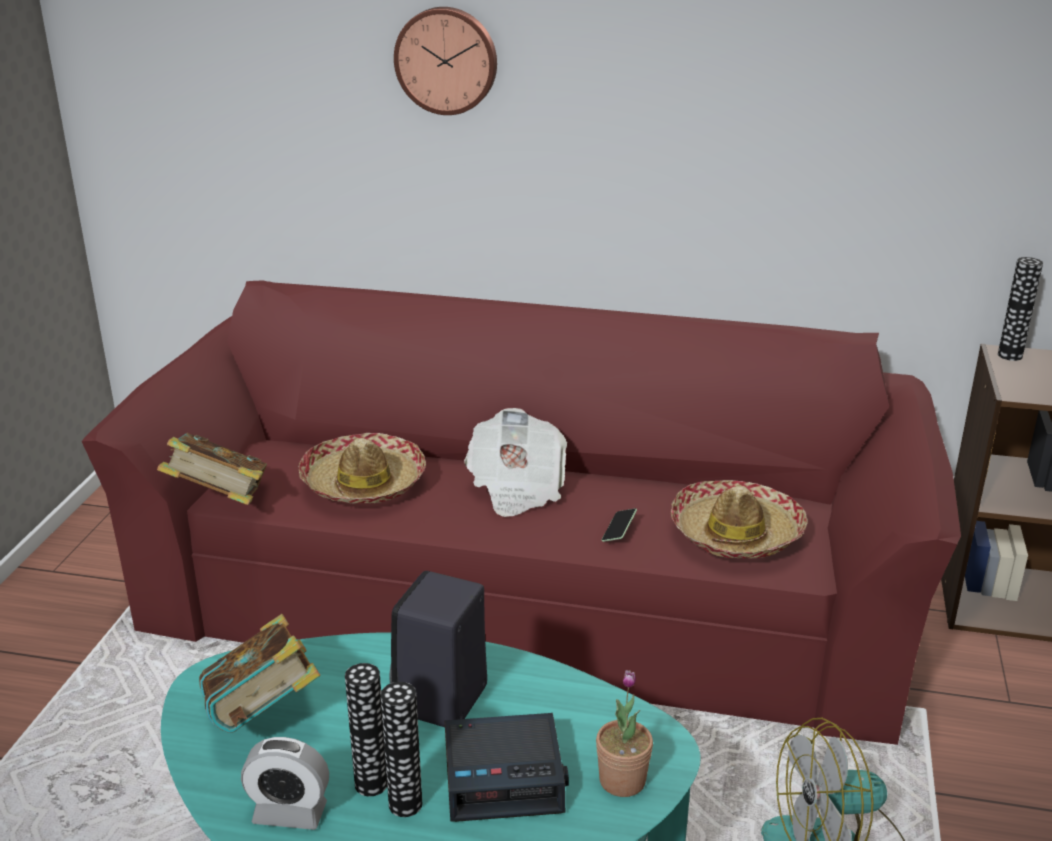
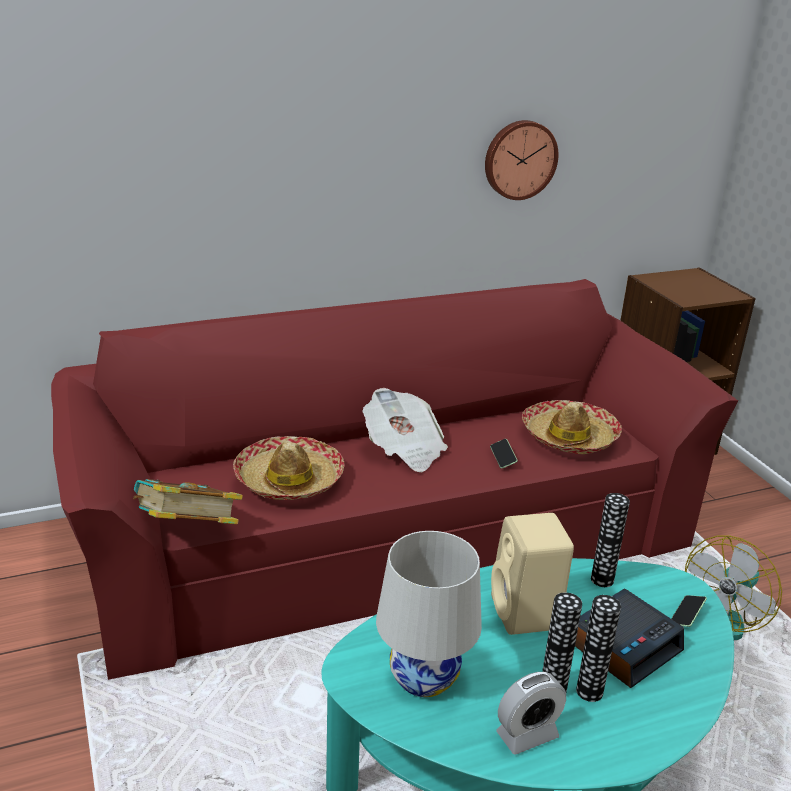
camera: 35 degrees left, 0 degrees up
book [199,614,320,733] -> white table lamp [376,531,482,697]
black speaker [390,571,487,727] -> beige speaker [491,513,574,635]
wall clock [394,7,497,115] -> wall clock moved to [485,120,559,200]
potted plant [596,670,653,797] -> phone [671,595,707,627]
vase [998,257,1043,361] -> vase moved to [591,493,630,587]

